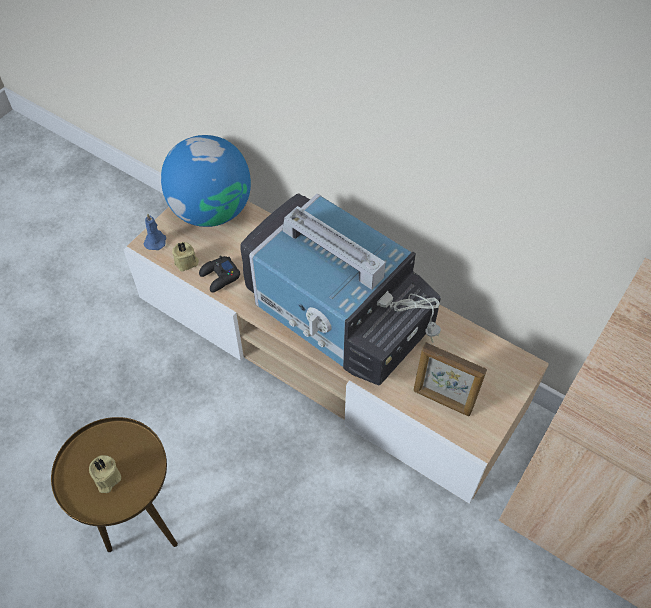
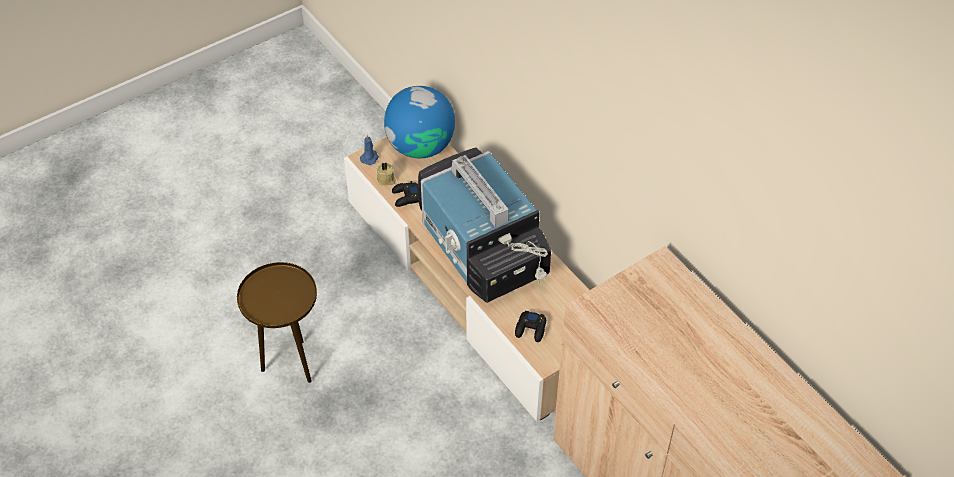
camera: 20 degrees right, 5 degrees down
beige candle [89,455,121,493] -> none
picture frame [414,342,487,416] -> black game controller [515,311,546,342]

